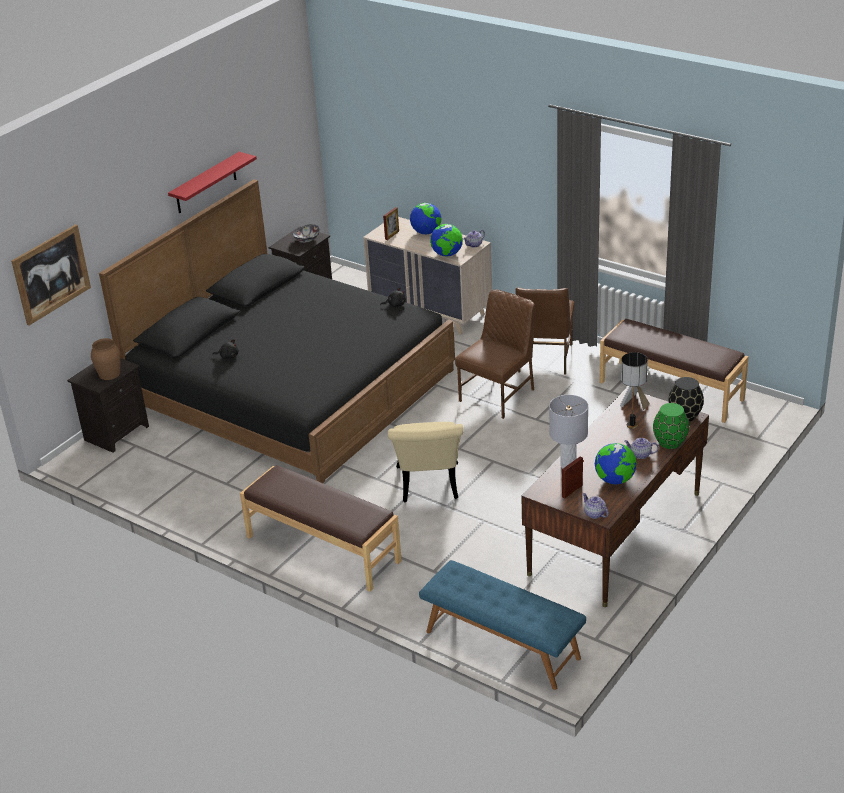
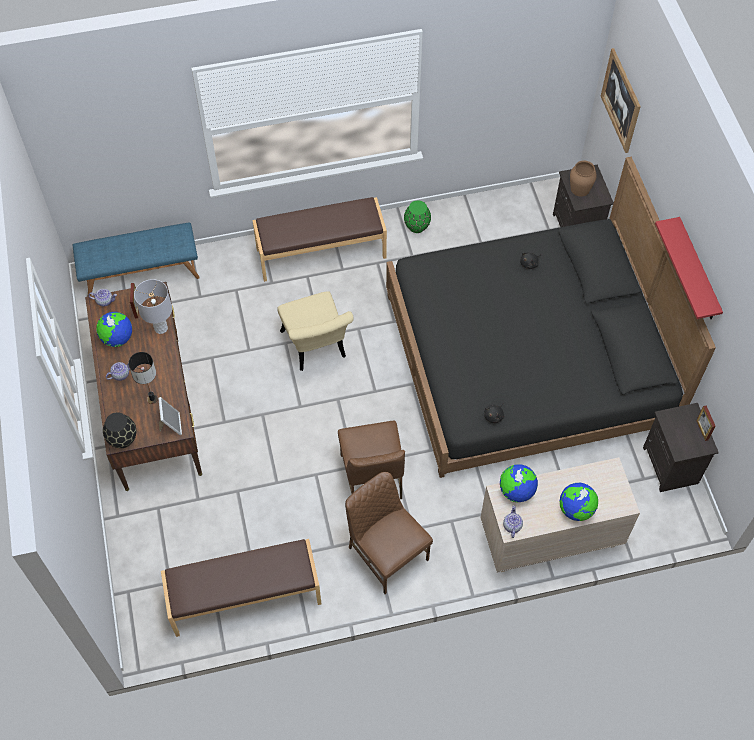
camera: 130 degrees right, 25 degrees up
bowl [292,224,320,243] -> none
picture frame [383,207,399,240] -> picture frame moved to [696,406,716,441]
beige chair [388,422,464,503] -> beige chair turned 150 degrees counterclockwise [277,291,354,371]
green vase [653,403,689,449] -> green vase moved to [404,201,431,233]

